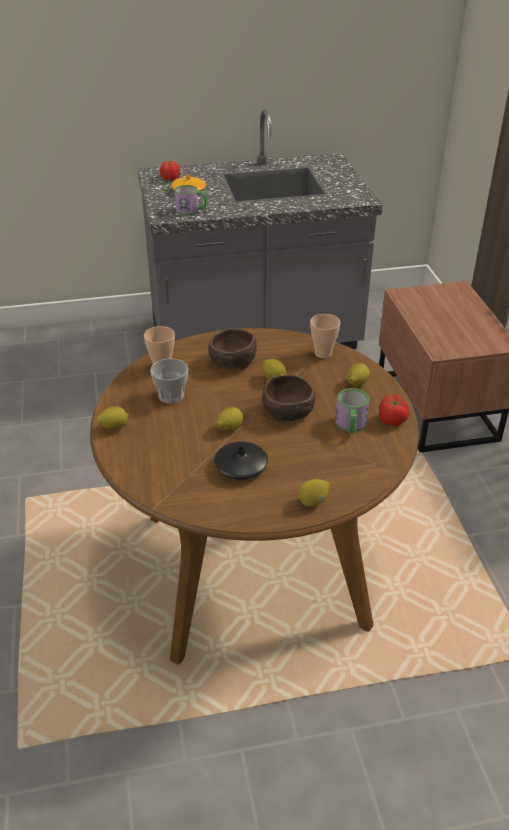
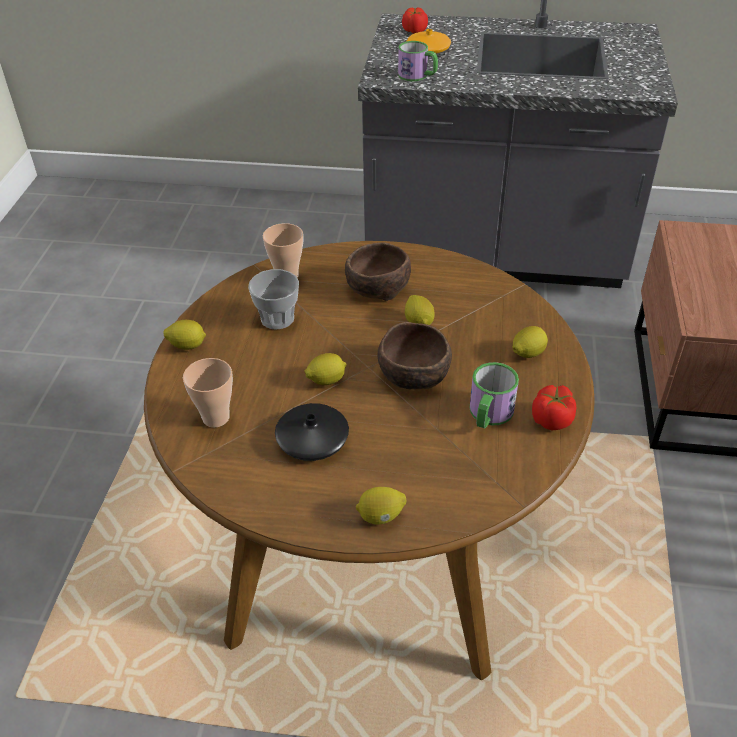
camera: 20 degrees right, 5 degrees up
cup [310,314,340,358] -> cup moved to [183,358,233,427]

